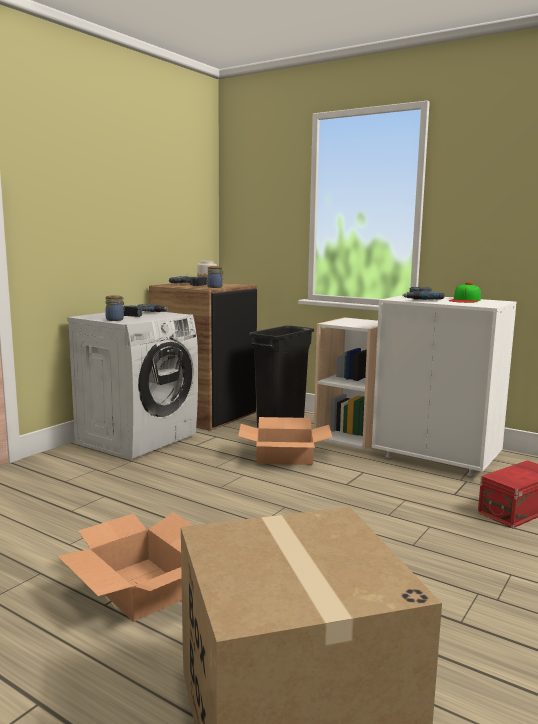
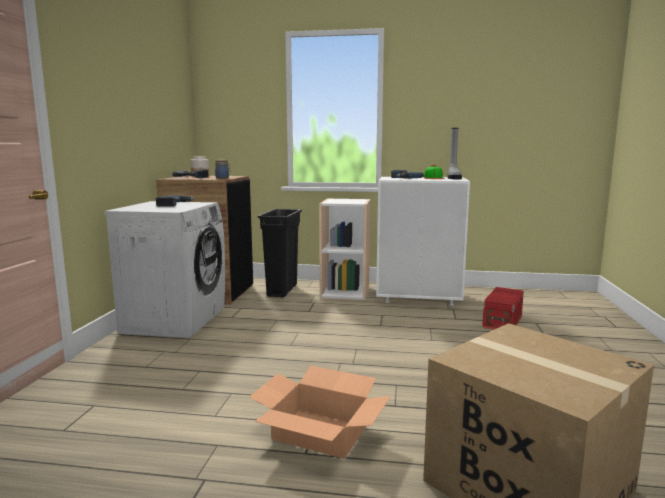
camera: 25 degrees left, 0 degrees up
jar [105,295,125,321] -> none
cardboard box [238,417,332,465] -> none
none -> grey boot [448,128,462,179]

